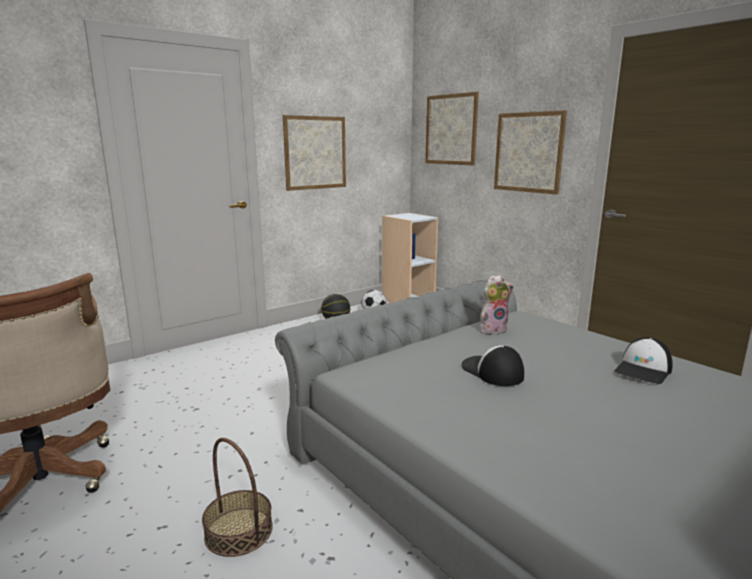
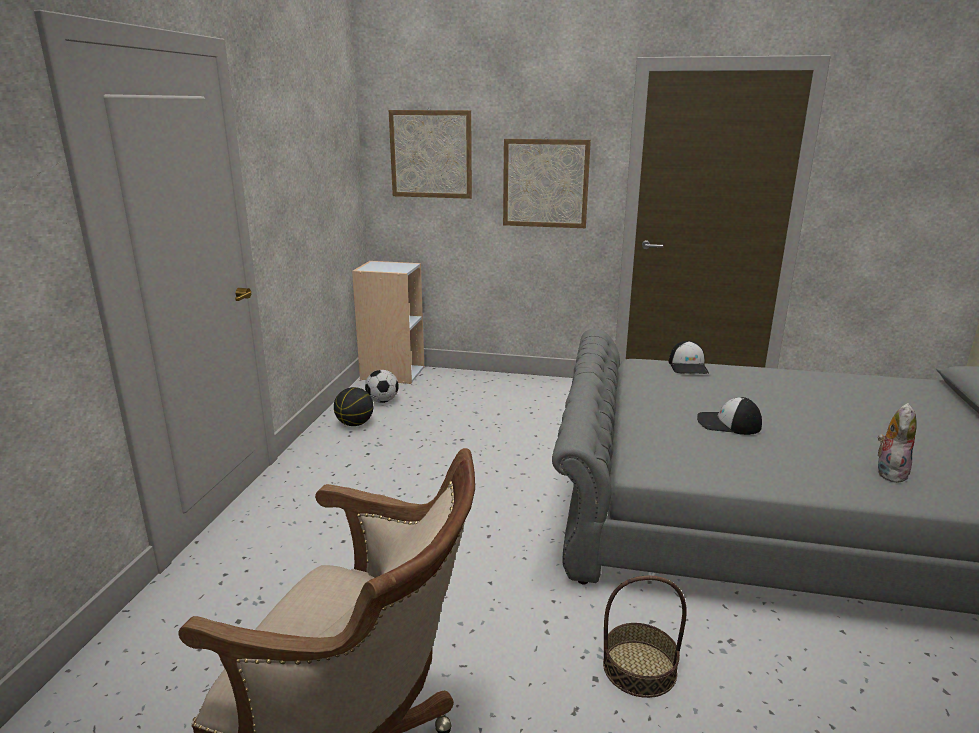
camera: 40 degrees left, 5 degrees up
picture [283,115,346,191] -> none
plush toy [479,275,514,335] -> plush toy moved to [878,403,917,483]
cap [614,337,673,384] -> cap moved to [669,341,709,374]

